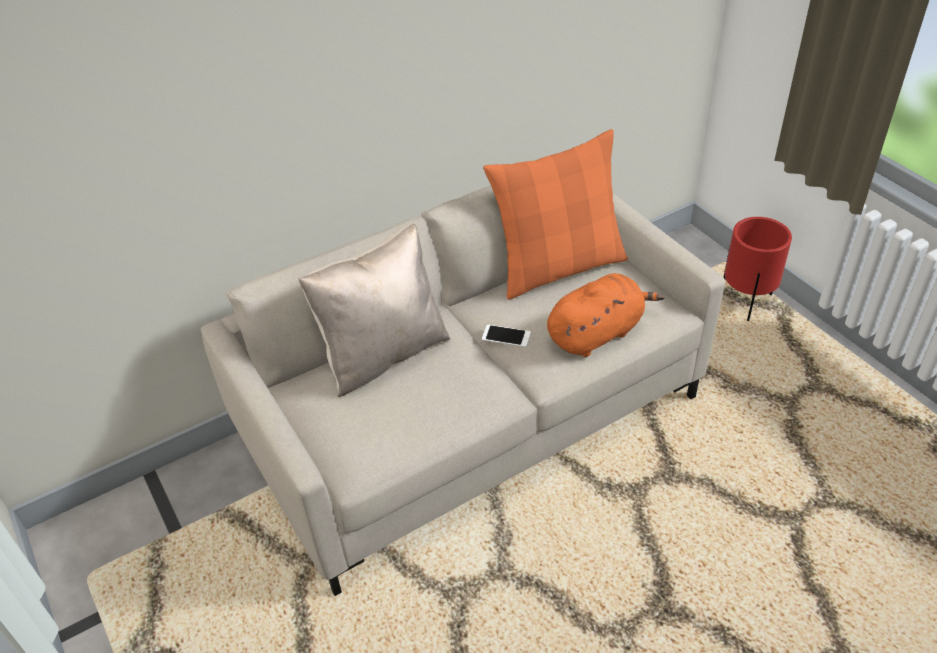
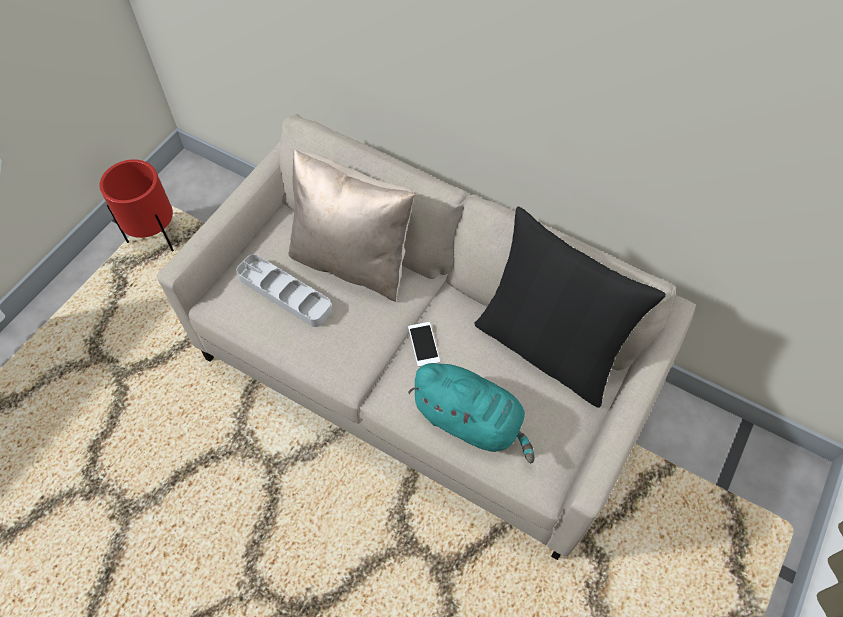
camera: 60 degrees right, 15 degrees up
orange pillow [483,129,628,299] -> black pillow [474,207,666,408]
orange plush toy [547,273,665,357] -> turquoise plush toy [408,363,535,463]
red planter [724,217,792,321] -> red planter moved to [99,160,174,252]
none -> grey tray [236,254,332,327]

